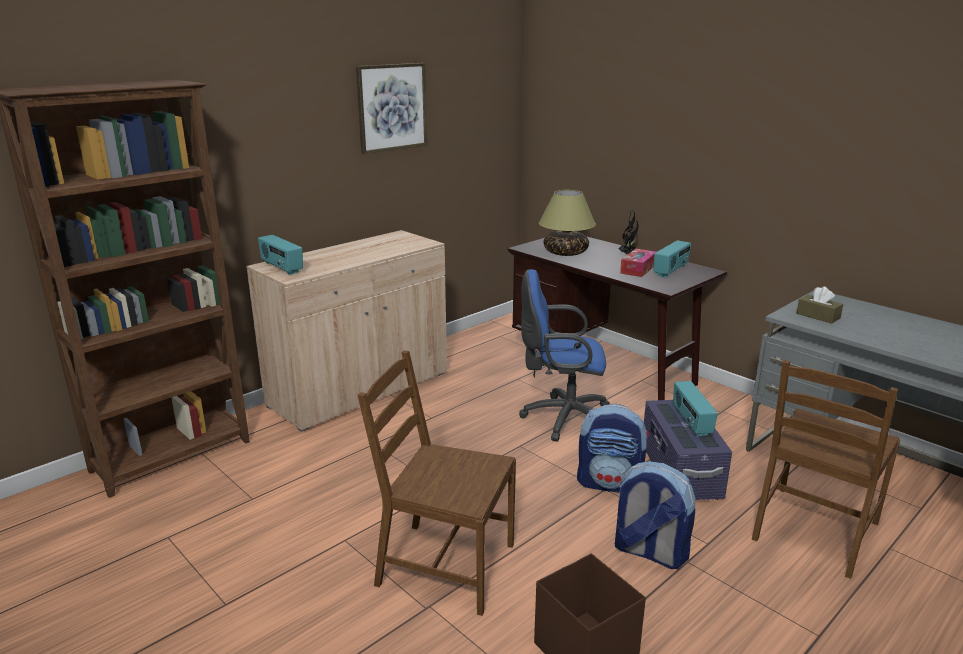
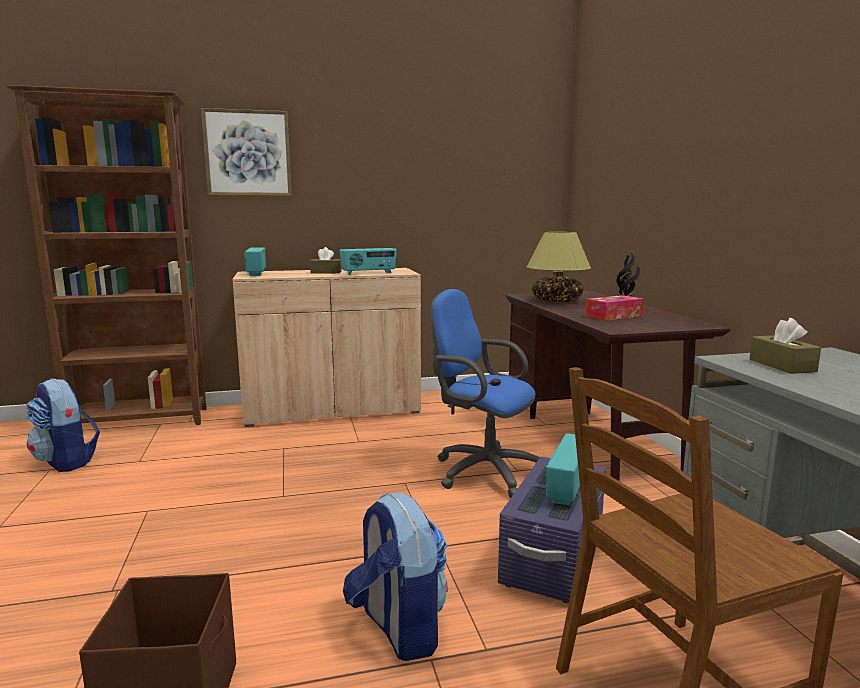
camera: 30 degrees right, 10 degrees down
picture [356,63,428,154] -> picture moved to [201,108,292,196]
brown chair [358,350,516,616] -> none
backpack [577,404,649,493] -> backpack moved to [26,379,100,473]
radio [654,240,691,278] -> radio moved to [340,248,397,275]
none -> brown tissue box [310,247,342,274]

